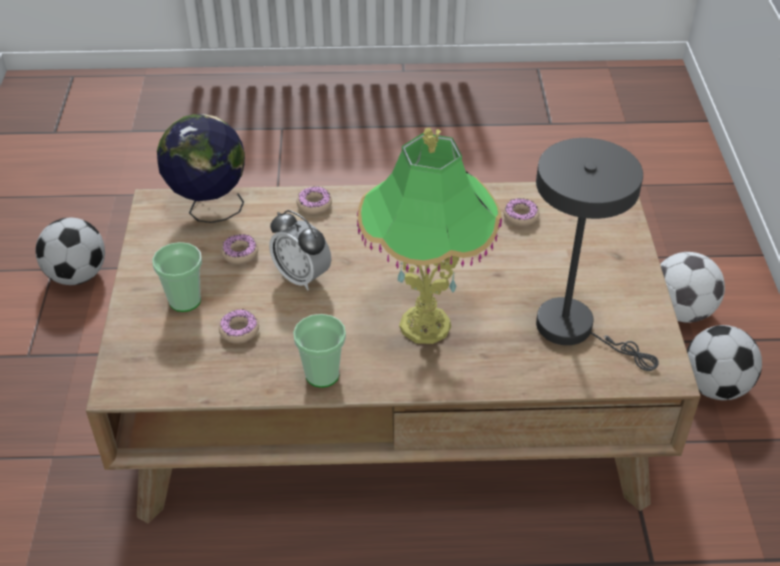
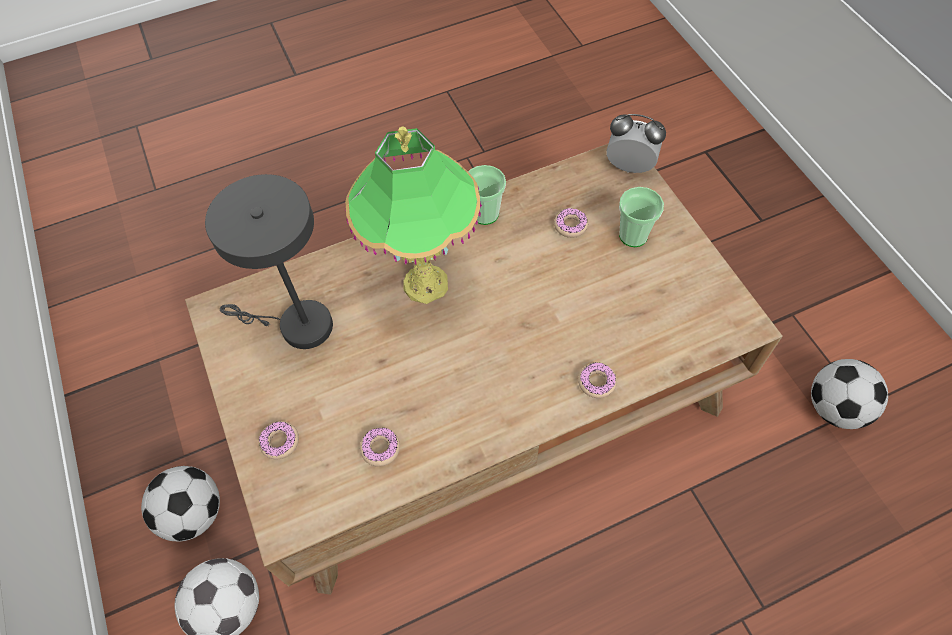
camera: 160 degrees right, 15 degrees up
globe [157,114,245,223] -> none
donut [221,234,258,265] -> donut moved to [259,421,299,459]
alarm clock [269,210,331,291] -> alarm clock moved to [606,114,666,173]

